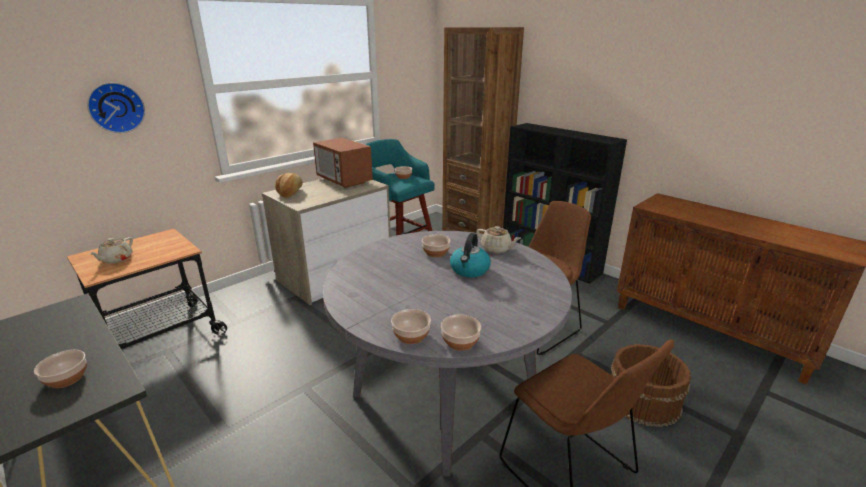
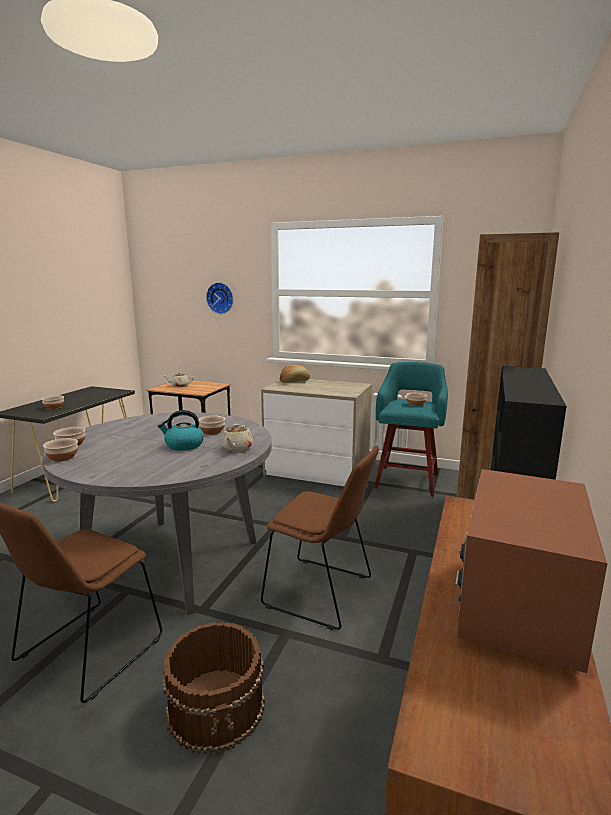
camera: 65 degrees right, 10 degrees down
microwave [313,138,373,188] -> microwave moved to [455,469,608,673]

